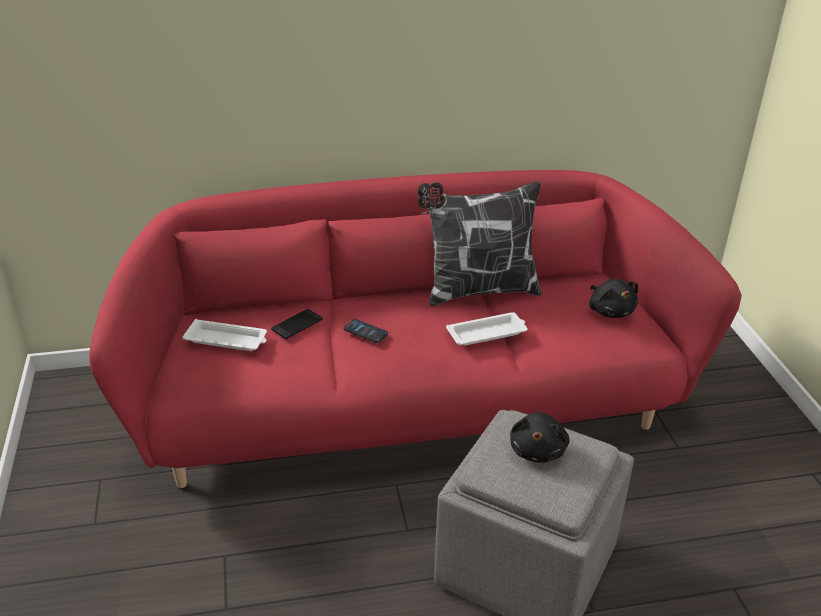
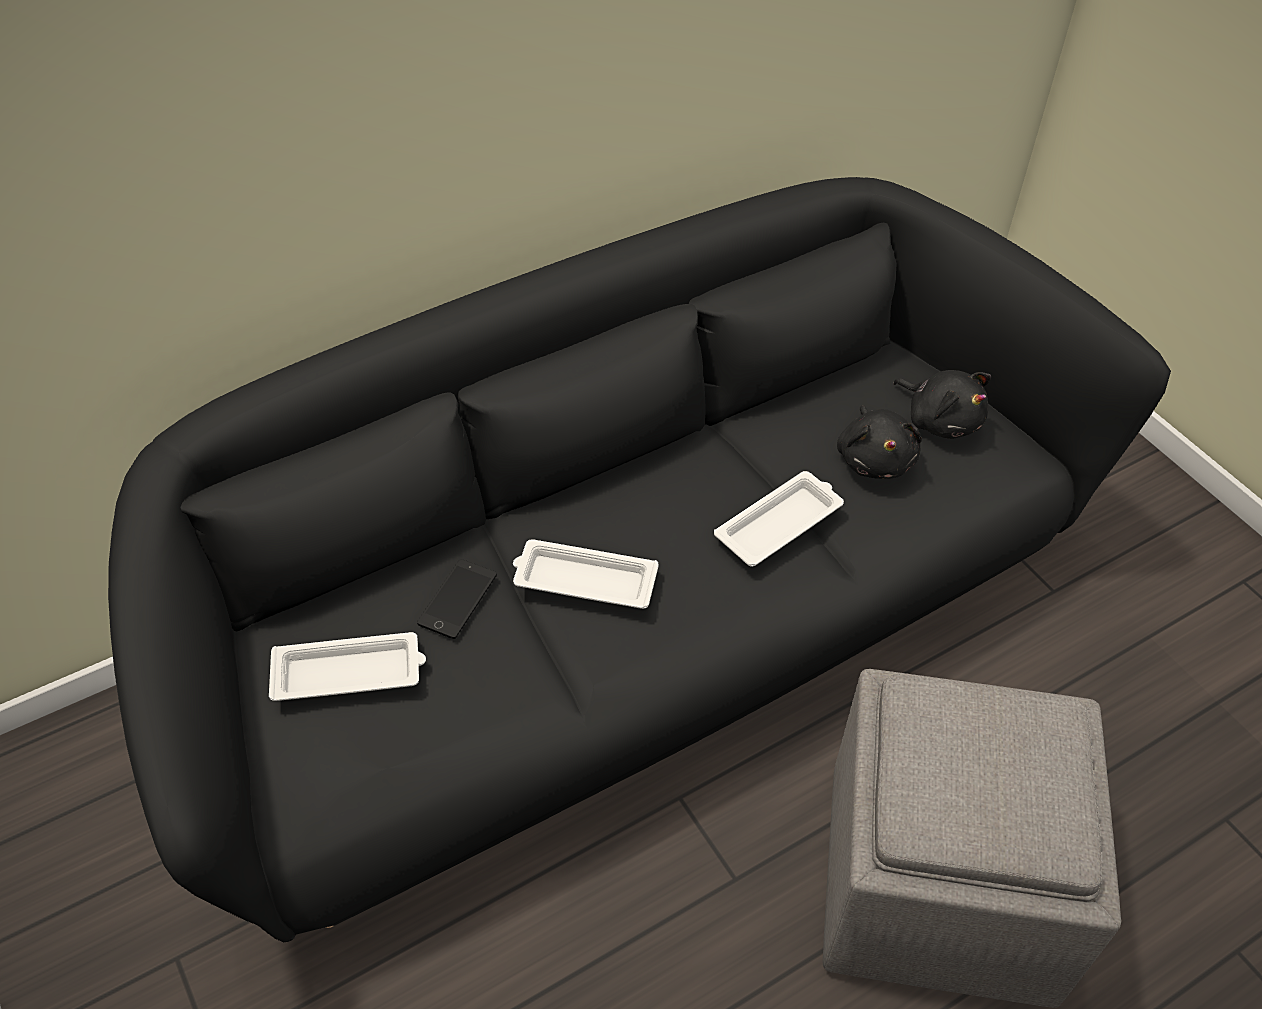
camera: 20 degrees left, 15 degrees up
red sofa [89,170,742,488] -> black sofa [108,177,1171,942]
phone [344,319,388,343] -> white tray [513,539,659,609]
pillow [417,181,542,307] -> none
black plush toy [510,412,570,463] -> black plush toy moved to [837,405,922,479]

